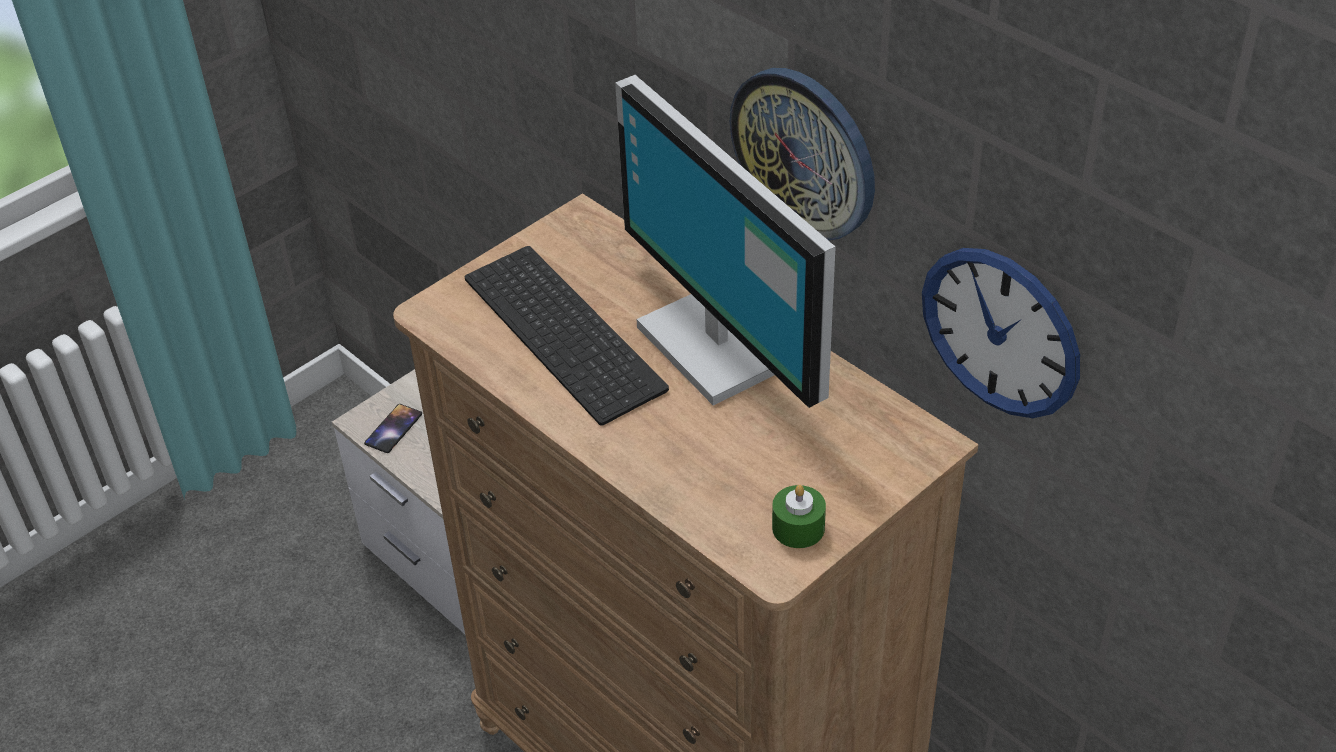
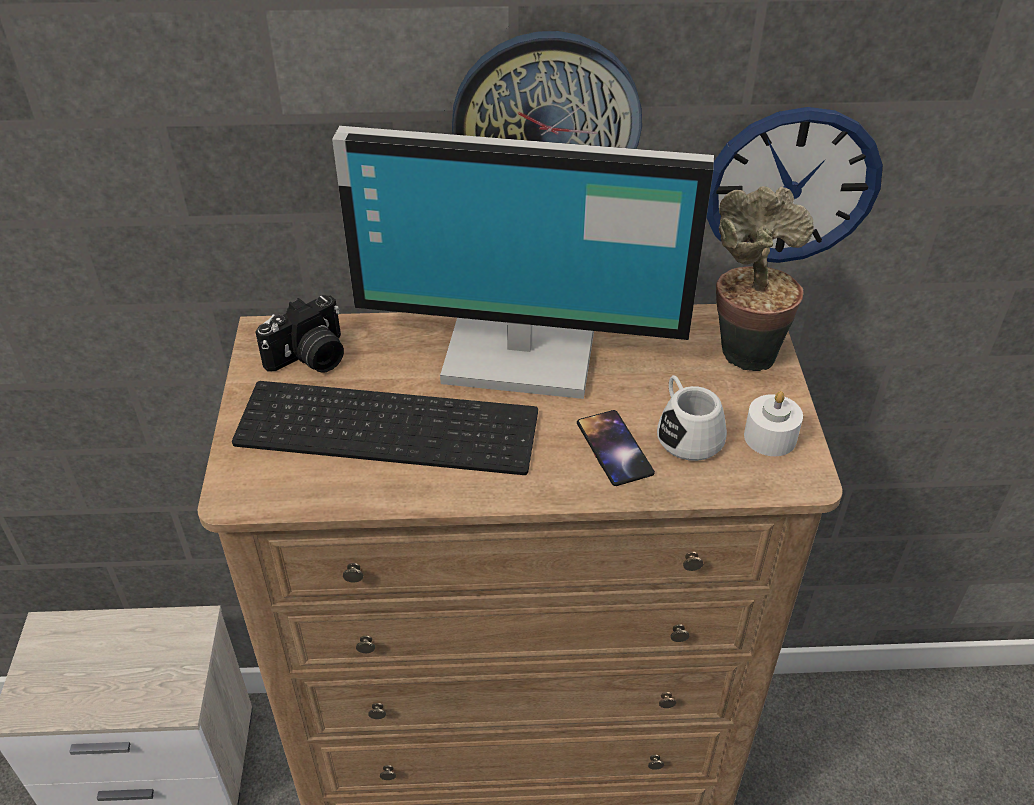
camera: 50 degrees left, 0 degrees up
phone [364,404,422,453] -> phone moved to [577,410,655,486]
green candle [772,485,826,548] -> white candle [744,391,803,456]
none -> camera [255,295,344,373]
none -> white mug [657,375,727,461]
none -> potted plant [716,186,814,371]

